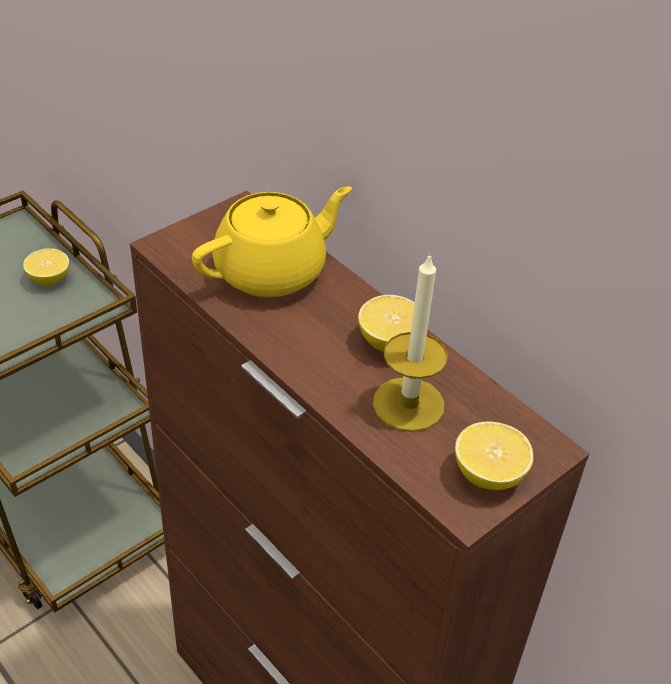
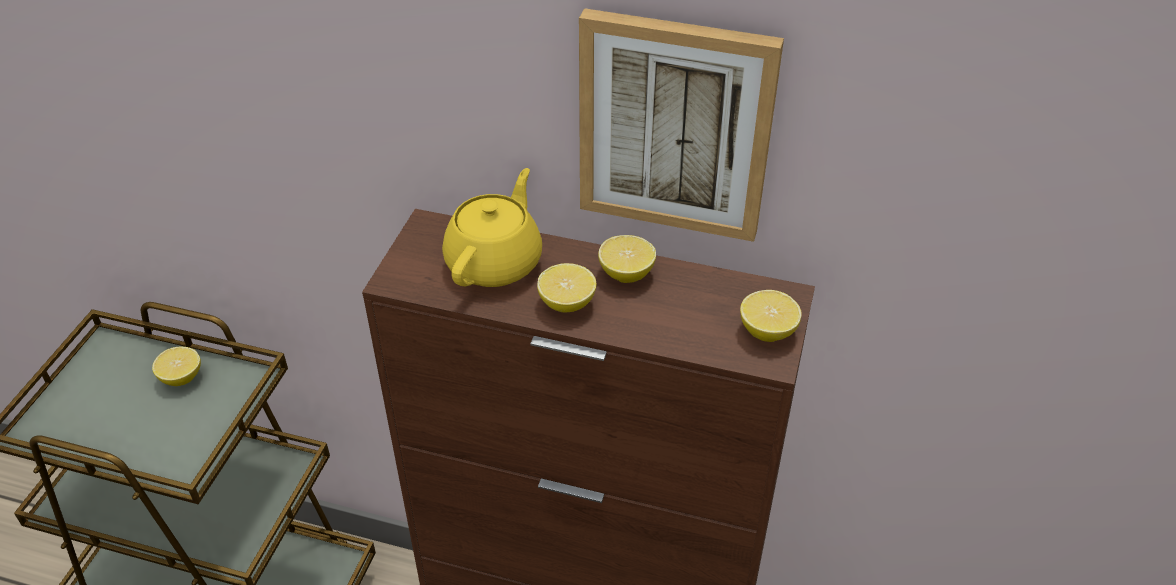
camera: 30 degrees left, 0 degrees up
candle [373,252,448,432] -> none
none -> lemon [537,263,596,313]
none -> picture [579,8,784,242]

